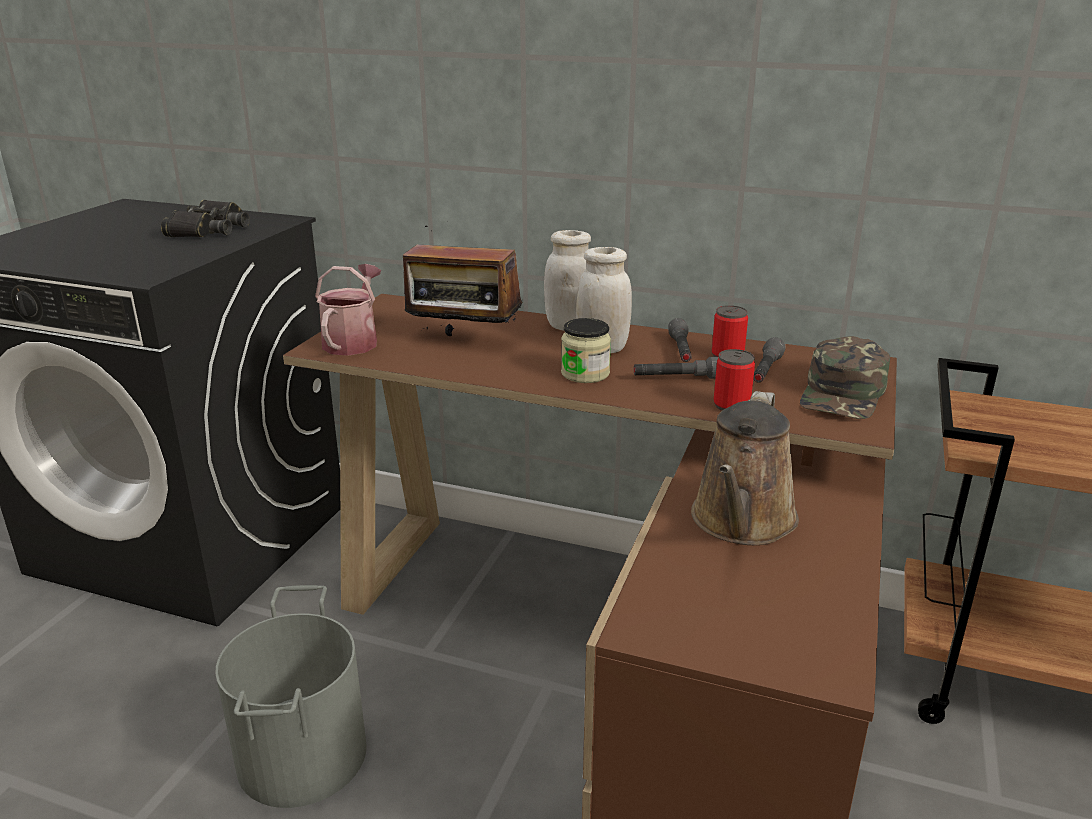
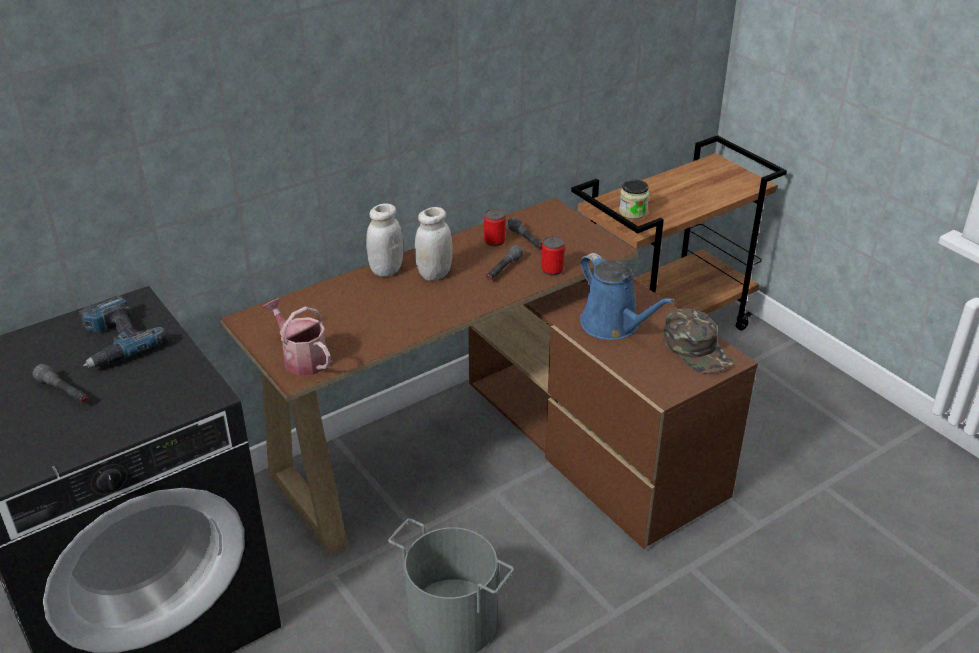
camera: 55 degrees left, 10 degrees up
black binoculars [161,200,250,237] -> power drill [80,296,168,368]
radio [403,225,522,336] -> none
jar [561,318,611,383] -> jar moved to [619,180,649,219]
grey flashlight [668,318,692,362] -> grey flashlight moved to [32,364,89,404]
brown watering can [691,391,799,545] -> blue watering can [580,253,674,340]
green cap [800,336,890,419] -> green cap moved to [663,308,733,374]

